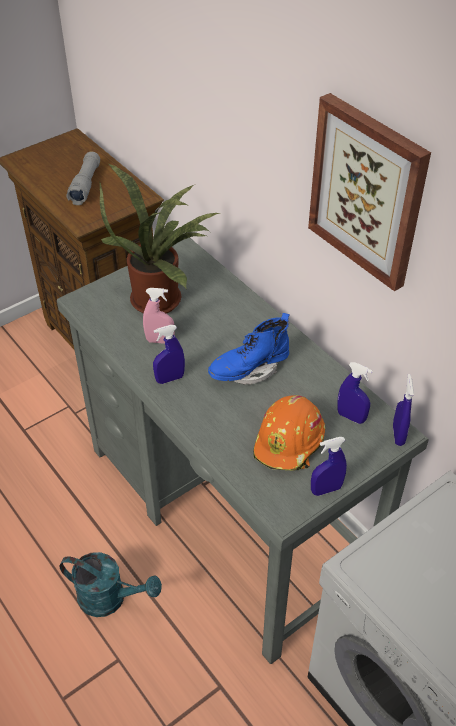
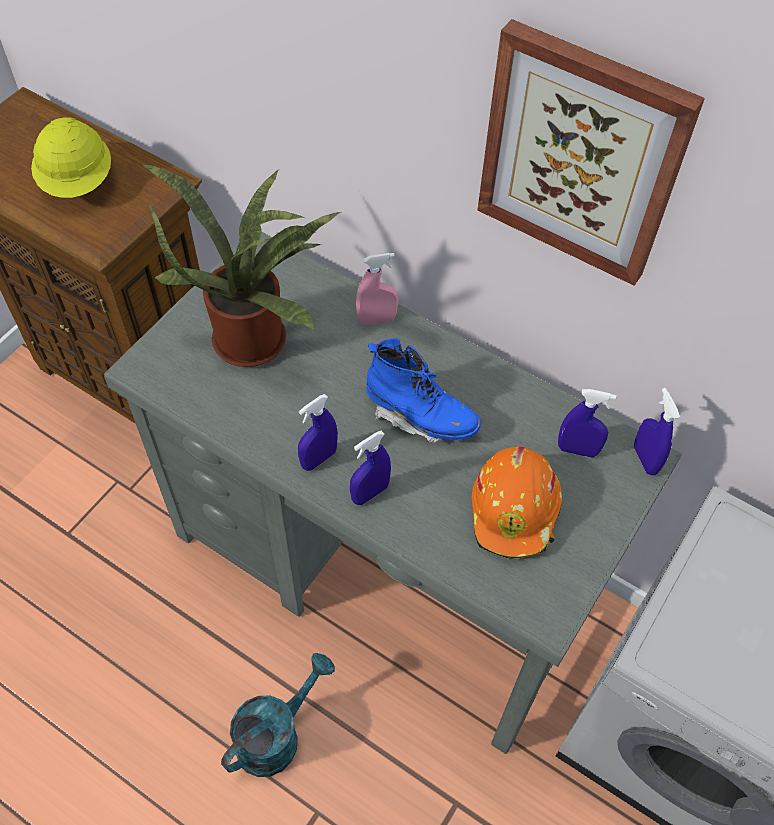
camera: 20 degrees left, 10 degrees up
turquoise watering can [60,552,162,617] -> turquoise watering can turned 45 degrees counterclockwise [221,653,335,777]
grey flashlight [66,152,100,205] -> yellow hard hat [31,117,111,198]
pink spray bottle [143,288,175,344] -> pink spray bottle moved to [356,253,399,325]
blue boot [208,313,290,385] -> blue boot turned 105 degrees counterclockwise [366,338,481,443]
blue spray bottle [311,437,347,496] -> blue spray bottle moved to [350,431,391,505]

